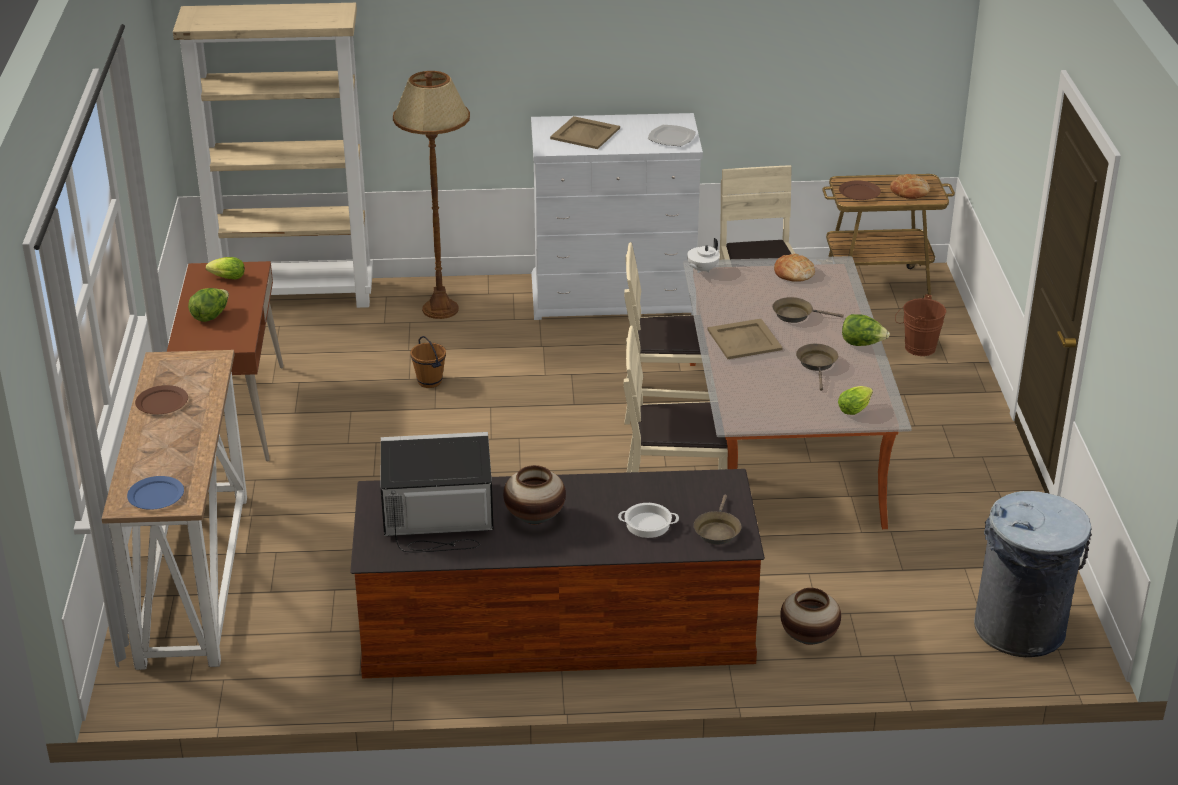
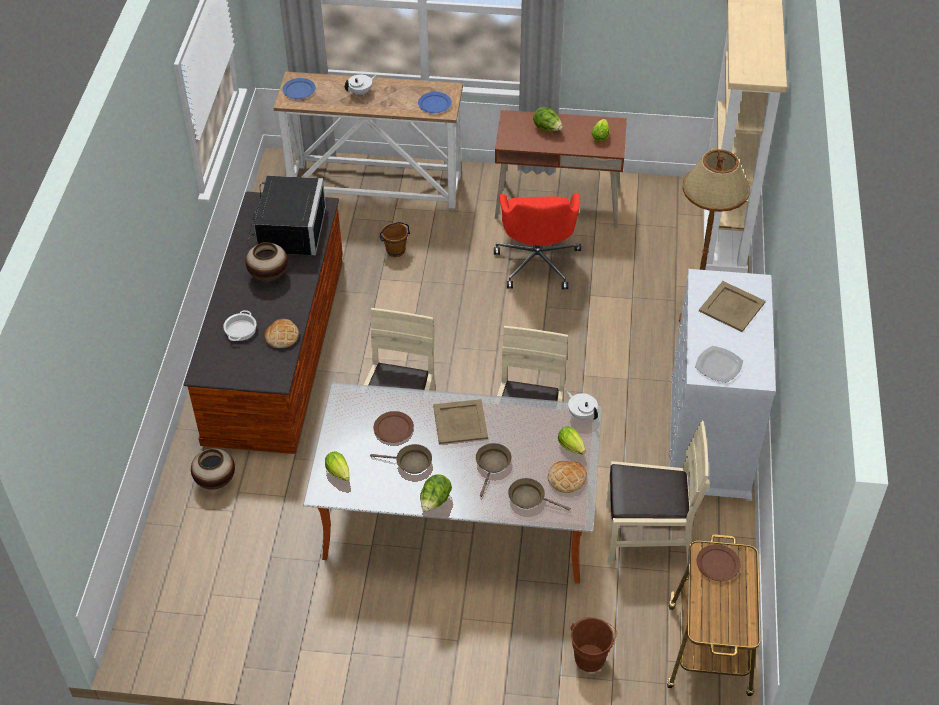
camera: 100 degrees right, 15 degrees up
brown plate [135,385,188,414] -> brown plate moved to [374,411,414,443]
brown bucket [410,336,446,388] -> brown bucket moved to [379,222,410,257]
brown frying pan [694,495,742,545] -> brown frying pan moved to [508,478,571,511]
bread [890,174,930,199] -> bread moved to [264,319,299,348]
grey trash can [974,491,1092,657] -> none
none -> white teapot [345,75,376,96]
none -> blue plate [418,92,452,113]
none -> red office chair [494,193,581,289]
none -> lettuce [558,426,586,455]

